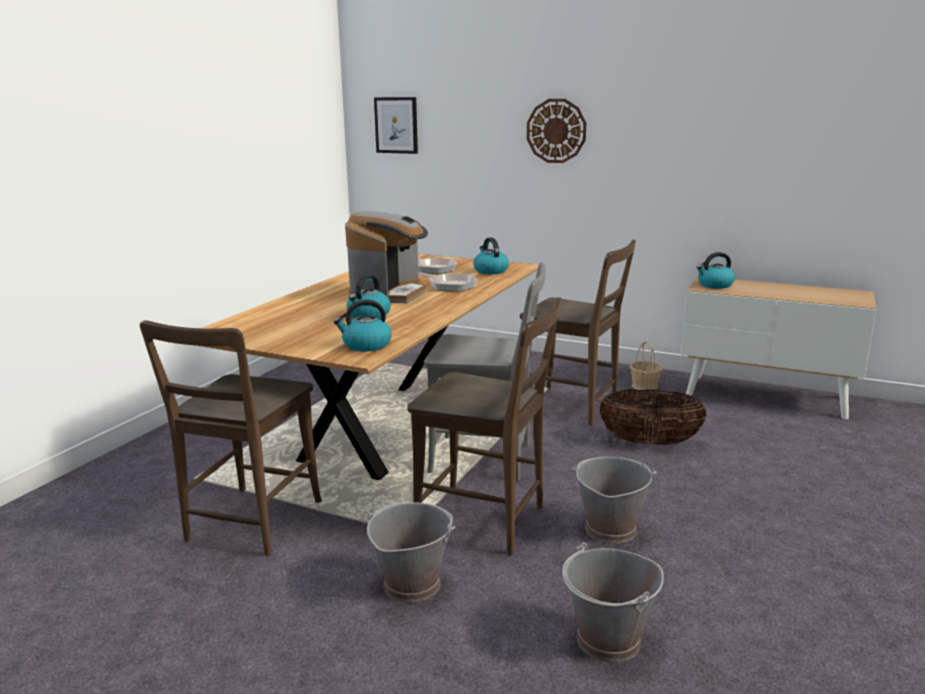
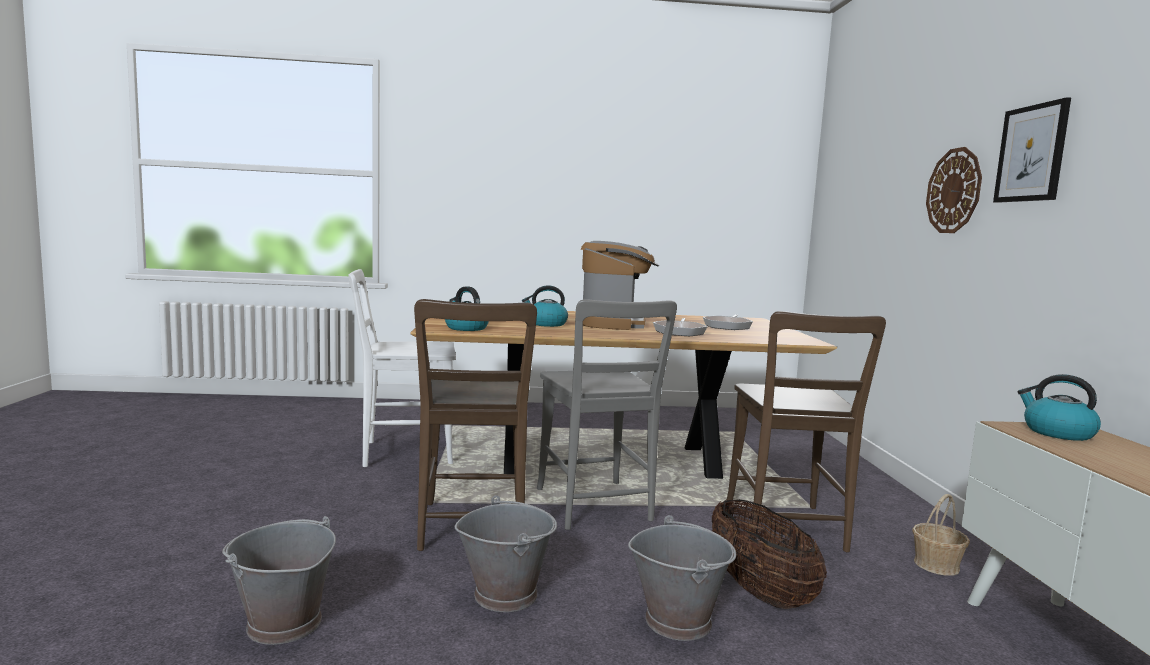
camera: 60 degrees right, 10 degrees down
brown chair [140,320,322,556] -> white chair [349,269,456,467]
coffee machine [345,211,428,303] -> coffee machine turned 75 degrees counterclockwise [581,241,659,330]
grey bucket [367,502,455,603] -> grey bucket moved to [628,515,736,641]
picture [374,97,418,154] -> picture moved to [993,97,1071,203]
kettle [473,237,509,274] -> none

